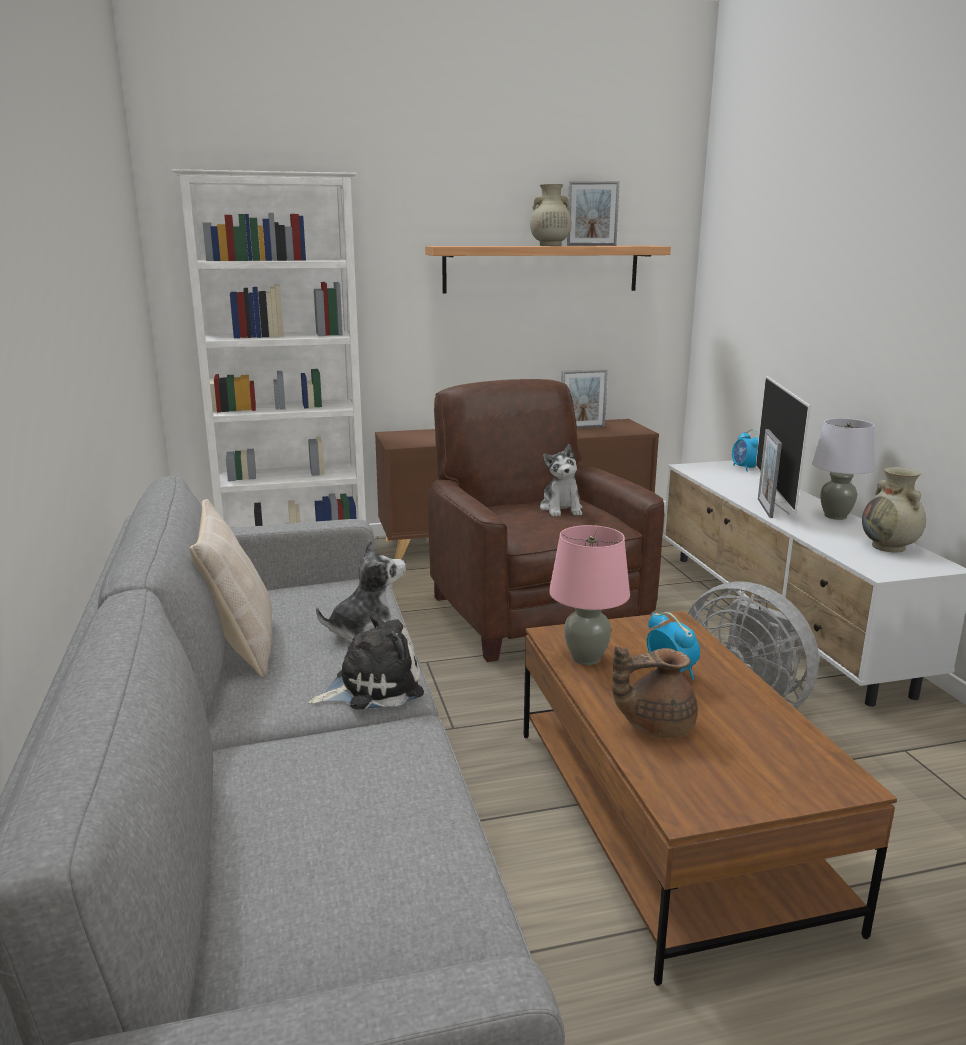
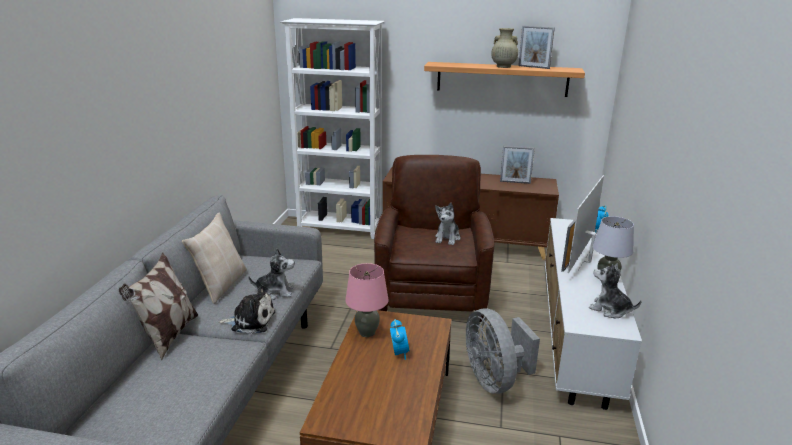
camera: 25 degrees right, 5 degrees up
brown teapot [612,646,698,738] -> none
beige vase [862,467,926,552] -> plush toy [589,263,642,318]
none -> pillow [119,252,198,361]

